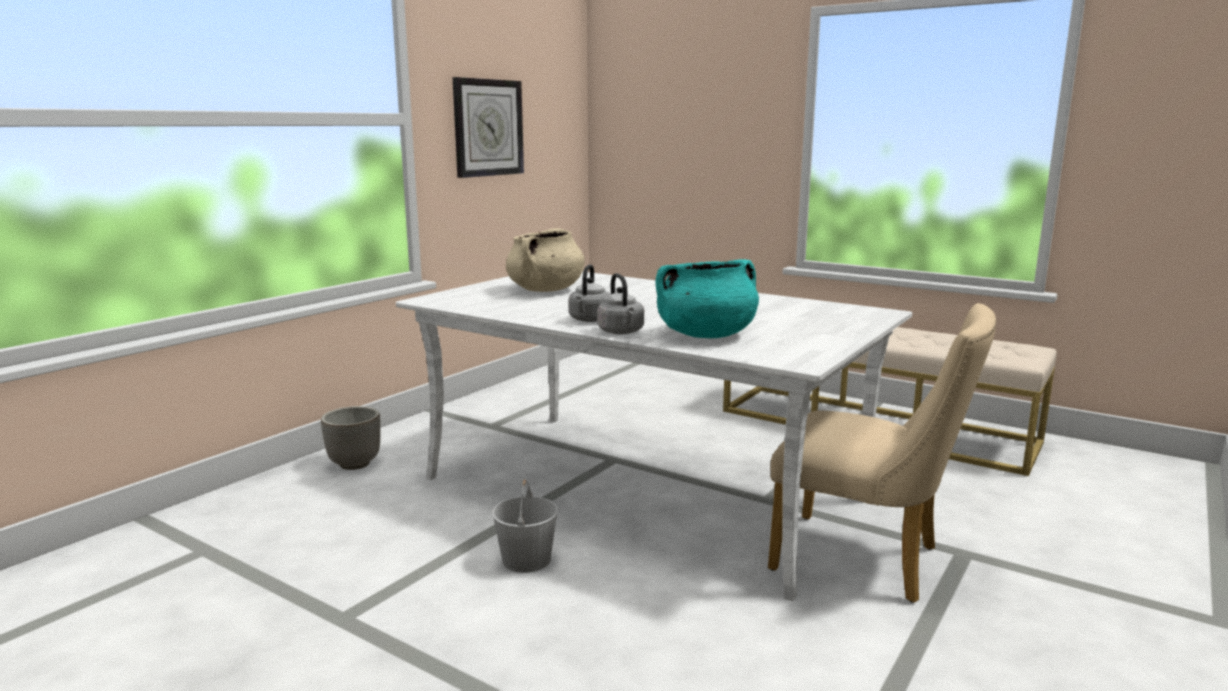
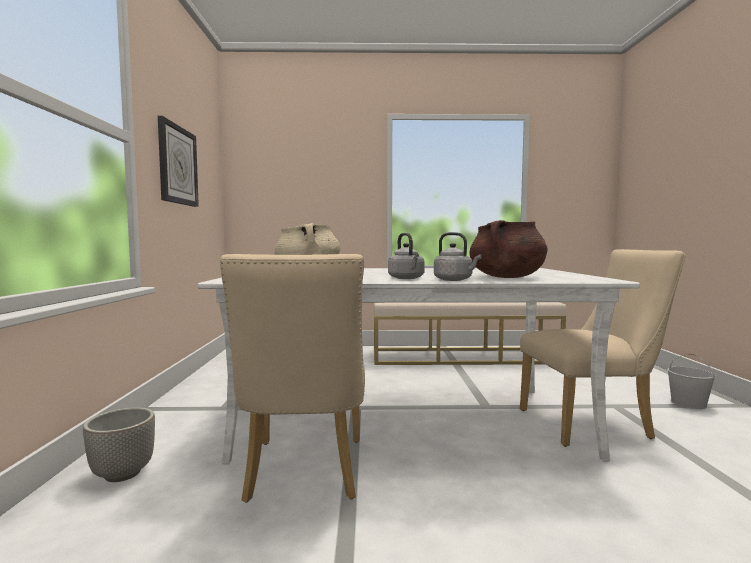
camera: 35 degrees left, 10 degrees down
white bucket [492,479,558,573] -> white bucket moved to [667,353,716,409]
turquoise cooking pot [655,259,759,338] -> brown cooking pot [469,220,547,278]
none -> beige chair [220,254,365,503]

